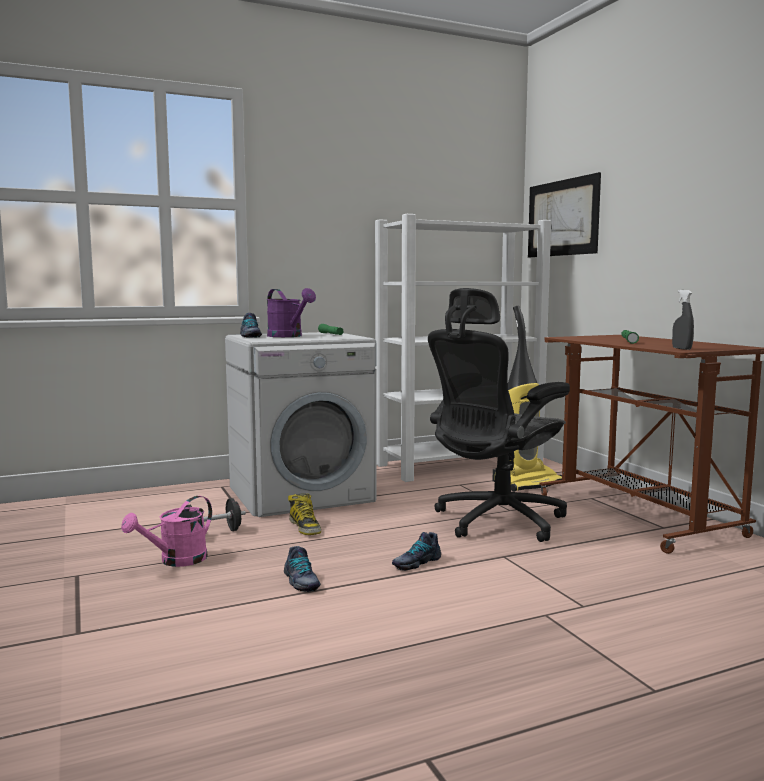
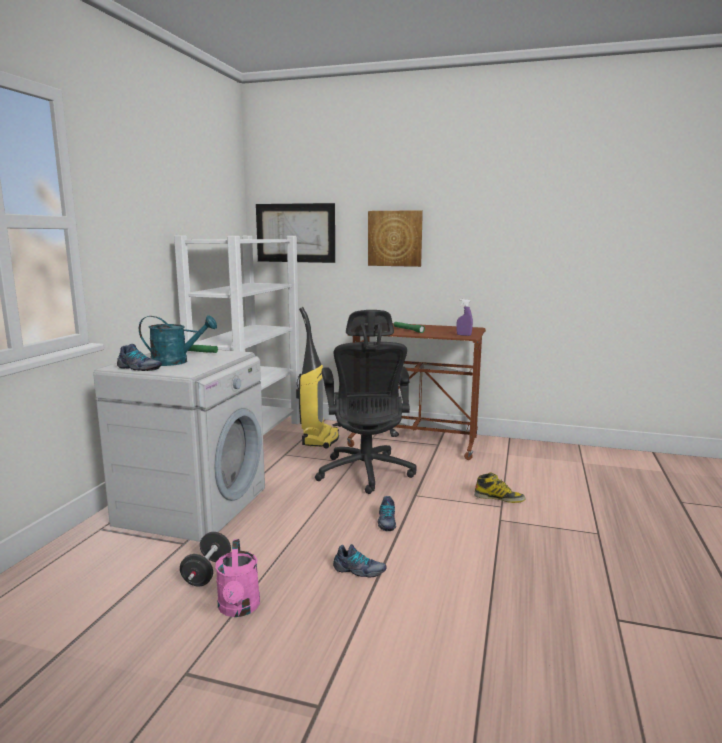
camera: 50 degrees left, 5 degrees up
purple watering can [267,288,316,337] -> turquoise watering can [139,315,217,366]
boot [288,493,321,535] -> boot moved to [474,472,525,503]
grey spray bottle [672,290,694,350] -> purple spray bottle [456,299,473,336]
none -> picture [368,210,423,267]

